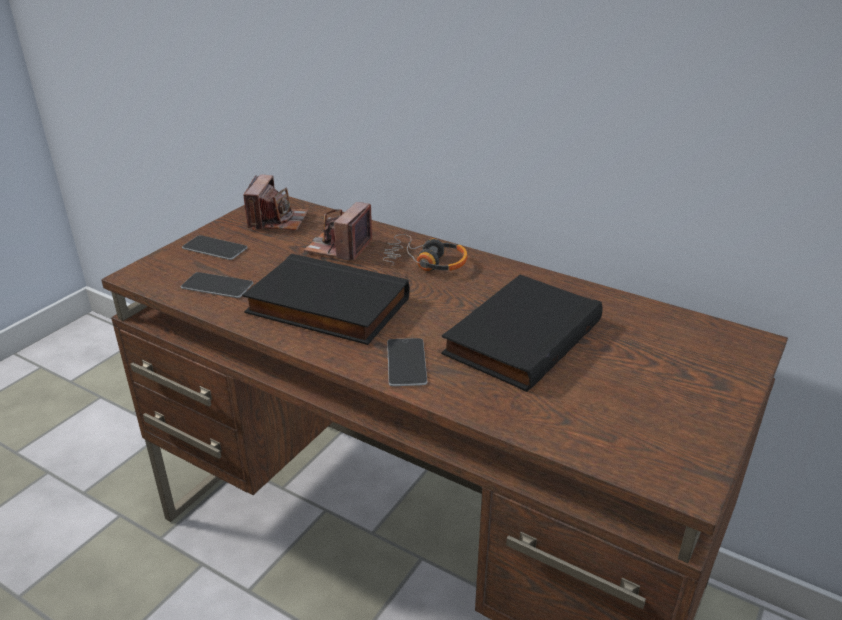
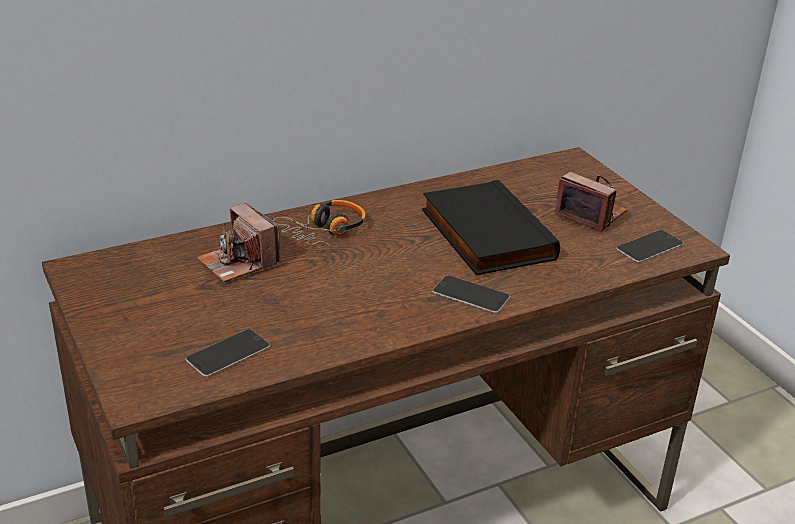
camera: 60 degrees left, 0 degrees up
phone [182,235,248,260] -> phone moved to [616,230,684,263]
black book [242,254,409,345] -> none
camera [243,175,308,230] -> camera moved to [554,172,628,232]

